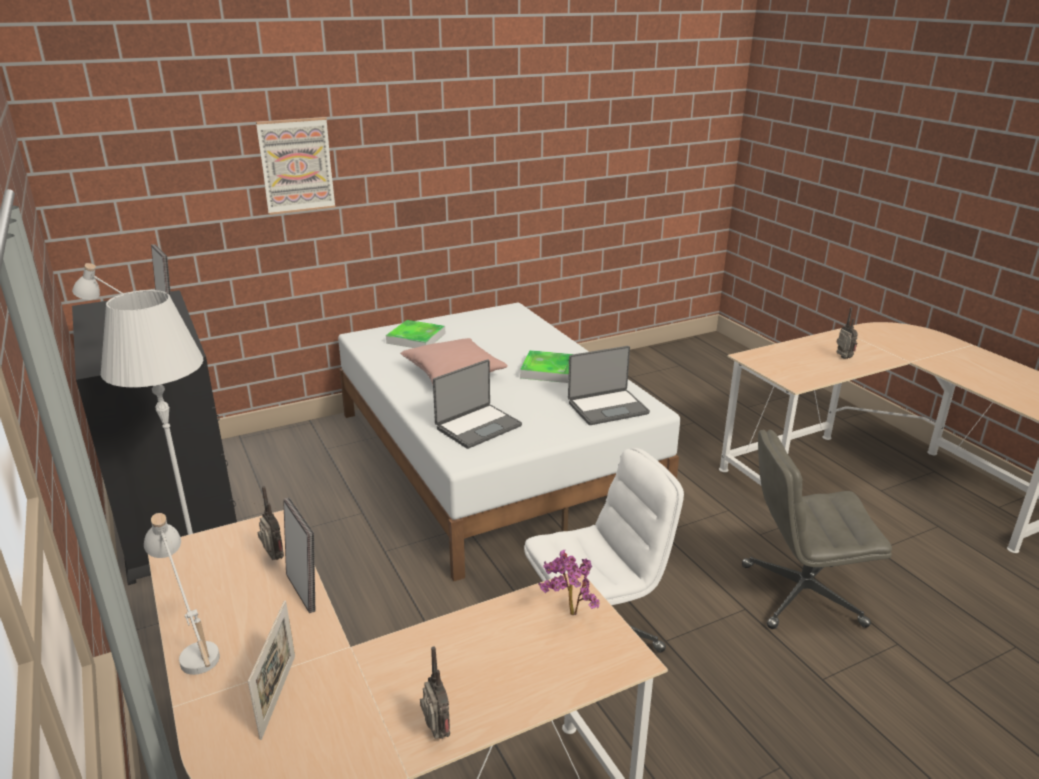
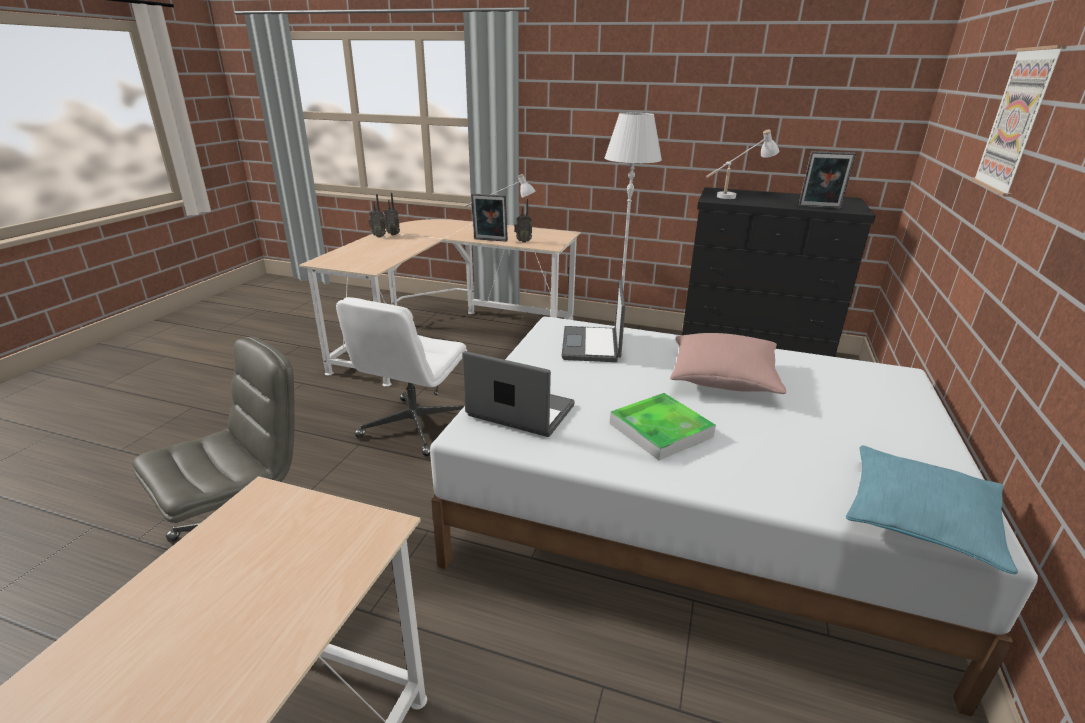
camera: 135 degrees right, 0 degrees up
picture frame [248,600,295,740] -> none
tray [386,320,445,348] -> none
potted plant [538,550,600,615] -> none
laptop [568,346,650,425] -> laptop turned 90 degrees clockwise [462,351,575,437]
radio [836,307,858,359] -> radio moved to [384,193,400,236]
none -> turquoise pillow [846,445,1018,574]

